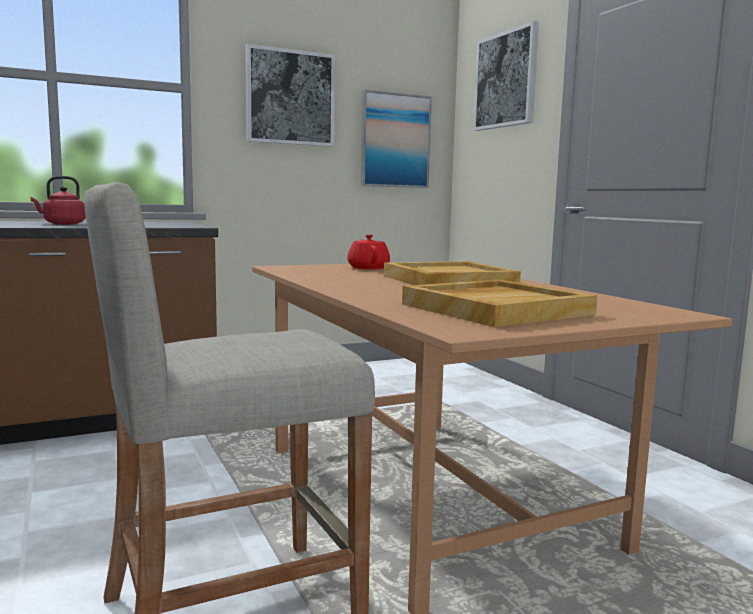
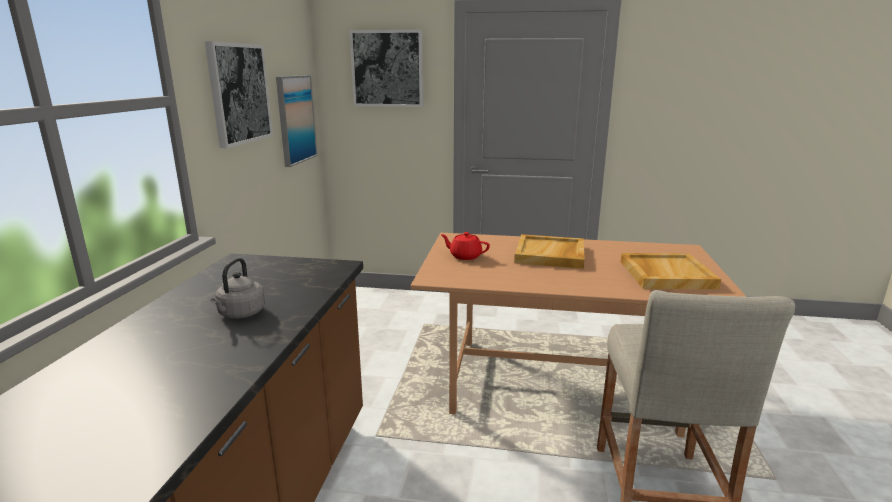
camera: 55 degrees left, 10 degrees up
red kettle [31,176,86,225] -> grey kettle [210,258,265,319]

